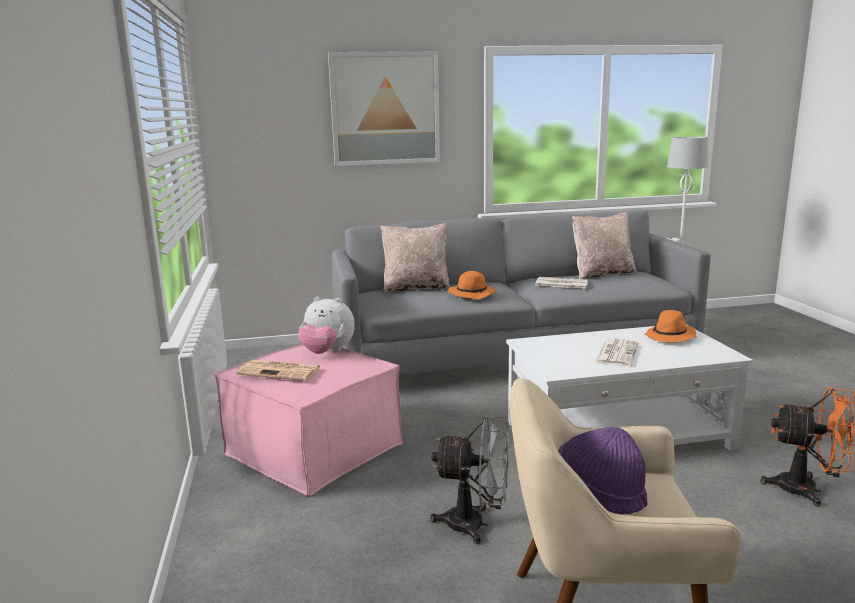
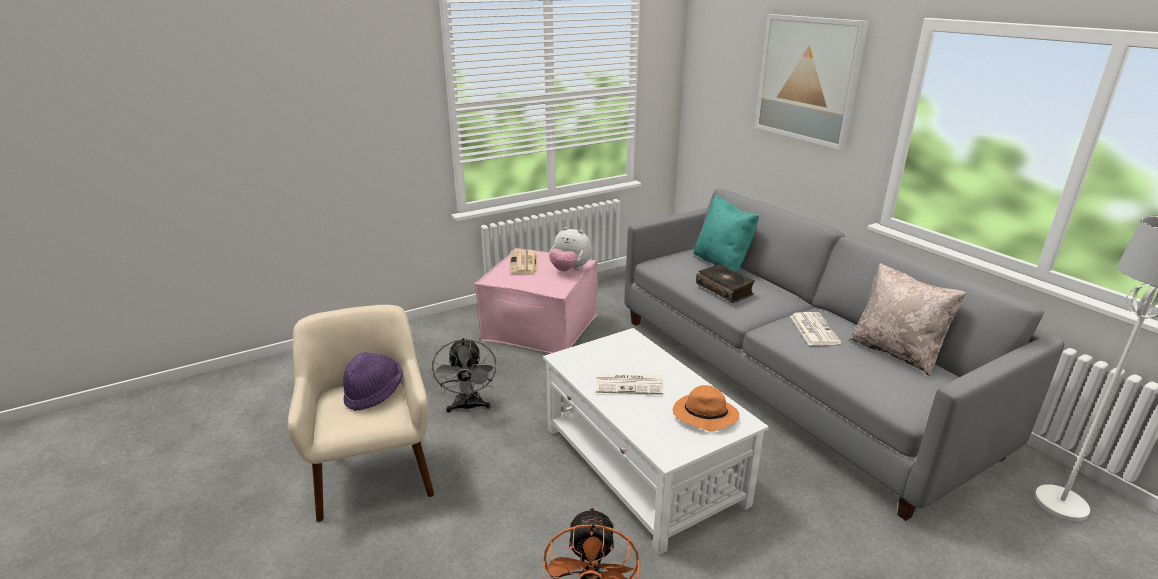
camera: 70 degrees right, 10 degrees up
plush toy [298,297,355,354] -> plush toy turned 60 degrees counterclockwise [549,227,592,271]
beige pillow [381,223,450,293] -> turquoise pillow [694,195,759,272]
orange hat [448,271,496,299] -> book [696,264,755,303]

